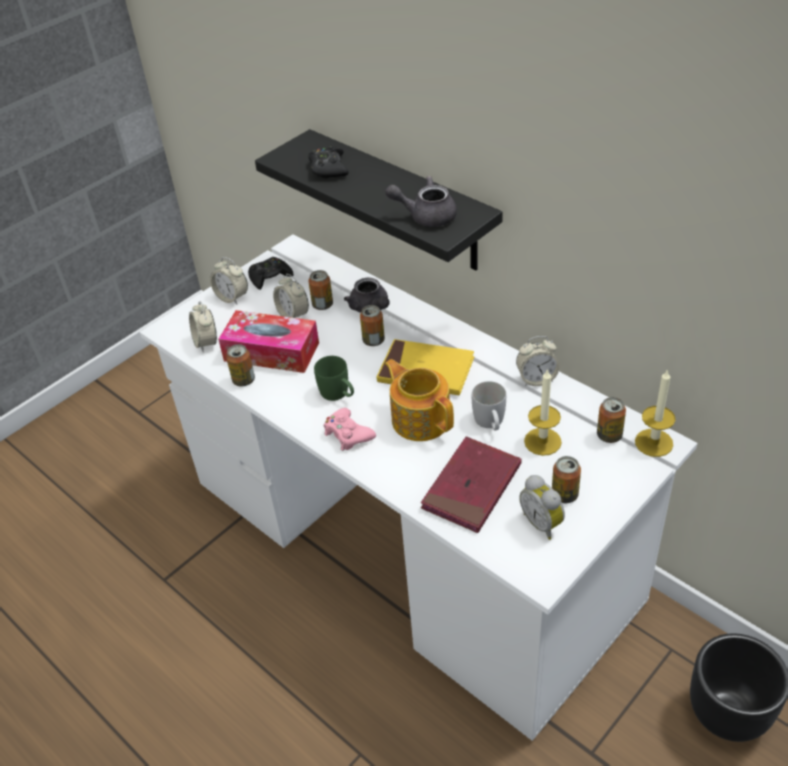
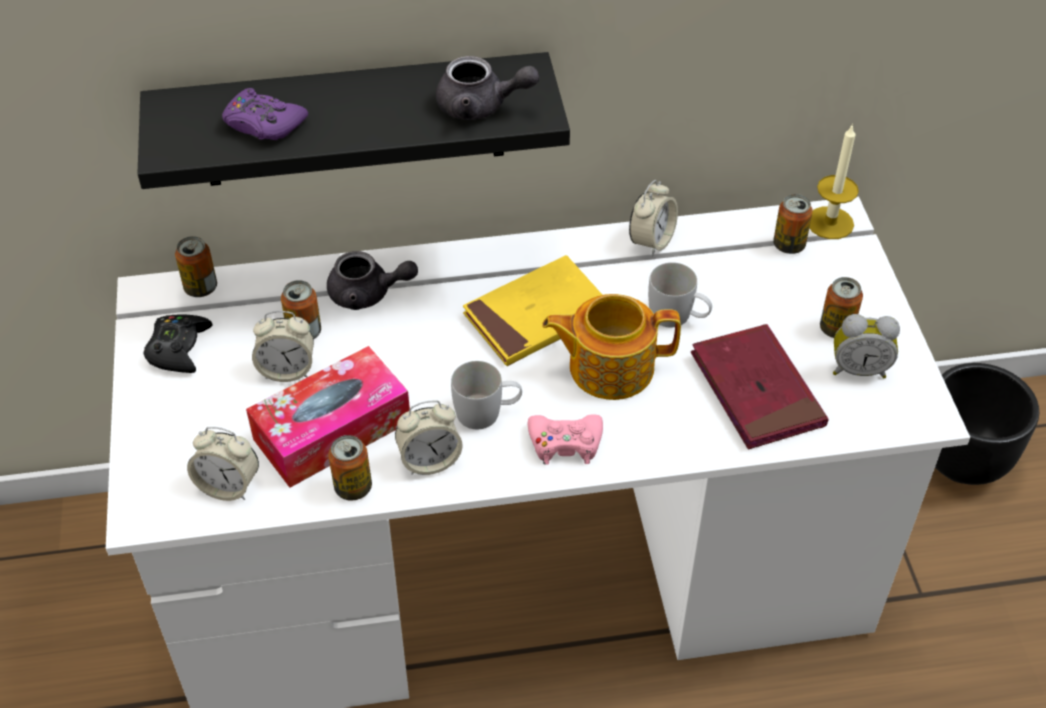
camera: 55 degrees left, 5 degrees up
alarm clock [210,257,248,304] -> alarm clock moved to [395,401,462,475]
black game controller [308,146,349,179] -> purple game controller [222,88,308,140]
green mug [314,356,354,401] -> white mug [451,361,522,429]
can [360,305,385,346] -> can moved to [175,236,217,297]
grey teapot [385,176,457,227] -> grey teapot turned 120 degrees counterclockwise [436,56,539,120]
candle [524,369,562,456] -> none

